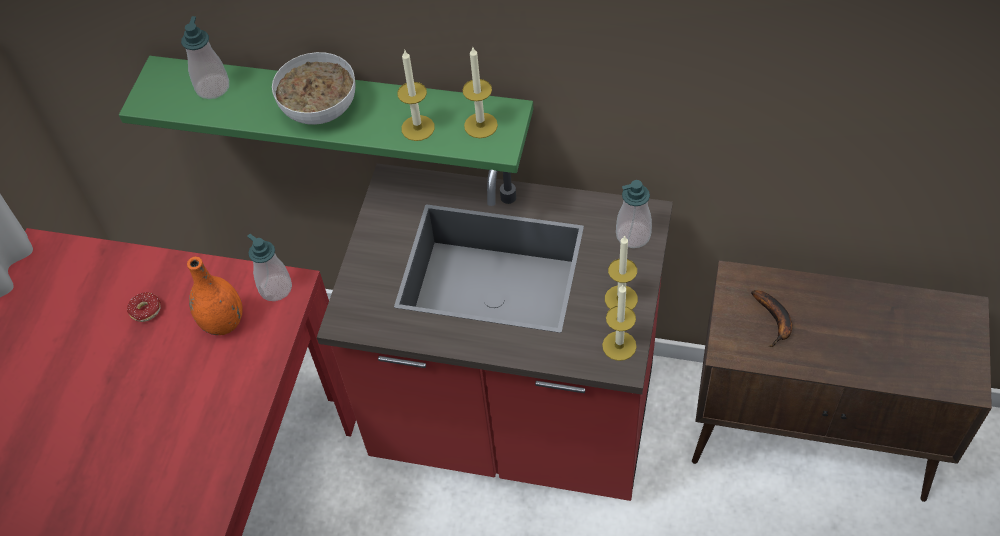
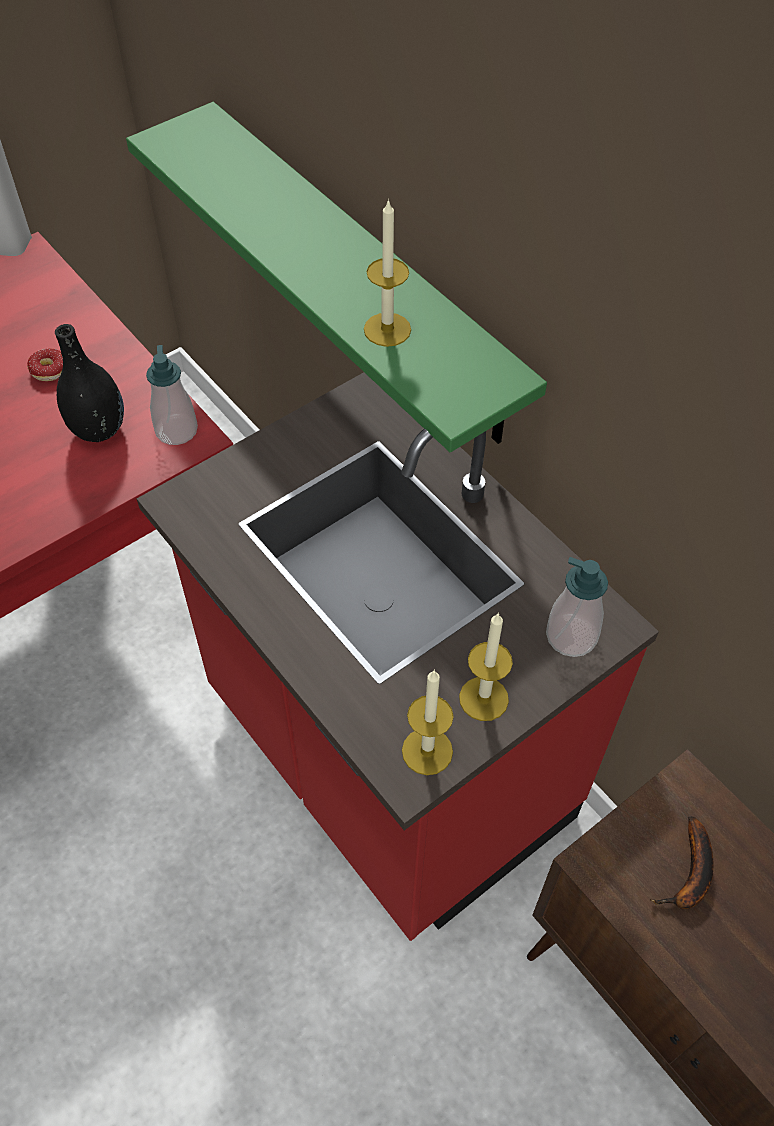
camera: 35 degrees right, 0 degrees up
soap dispenser [181,16,229,99] -> none
orange vase [187,257,243,335] -> black vase [55,324,124,442]
bowl [272,52,356,125] -> none
candle [462,46,498,138] -> none

